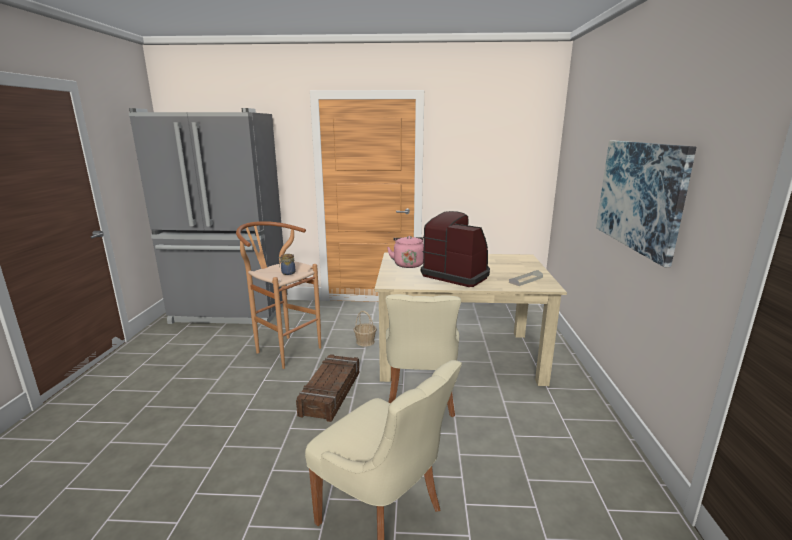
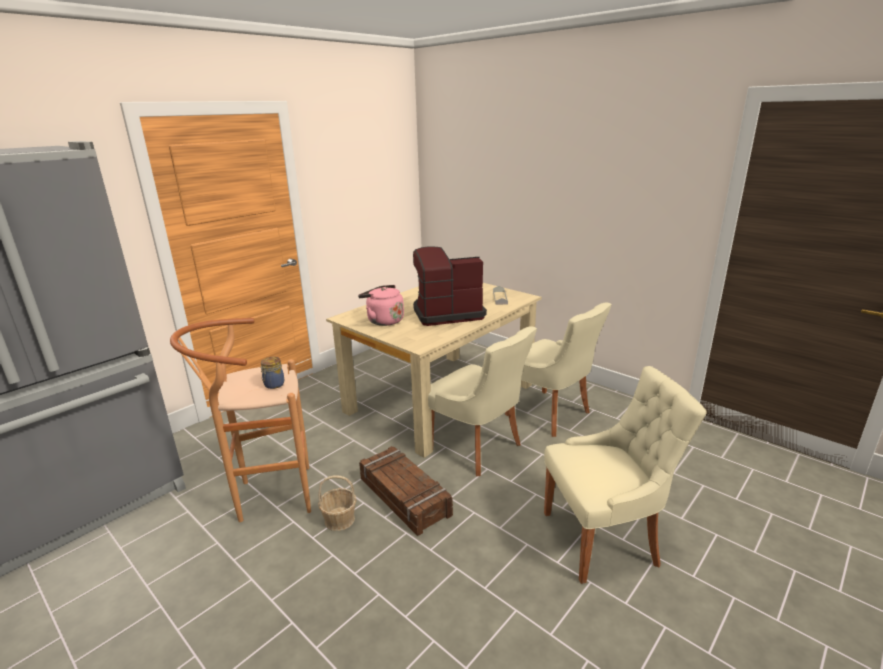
camera: 50 degrees left, 5 degrees up
basket [354,311,377,347] -> basket moved to [318,475,357,531]
picture [596,141,696,267] -> none
none -> beige chair [505,302,612,437]

